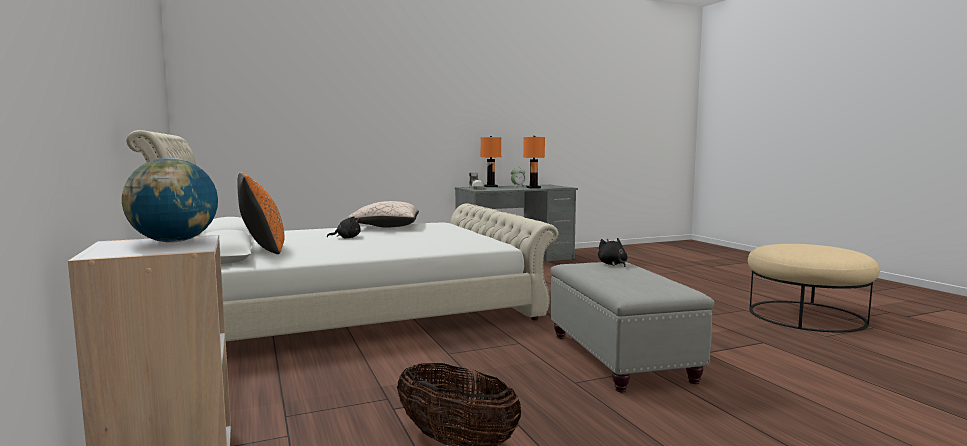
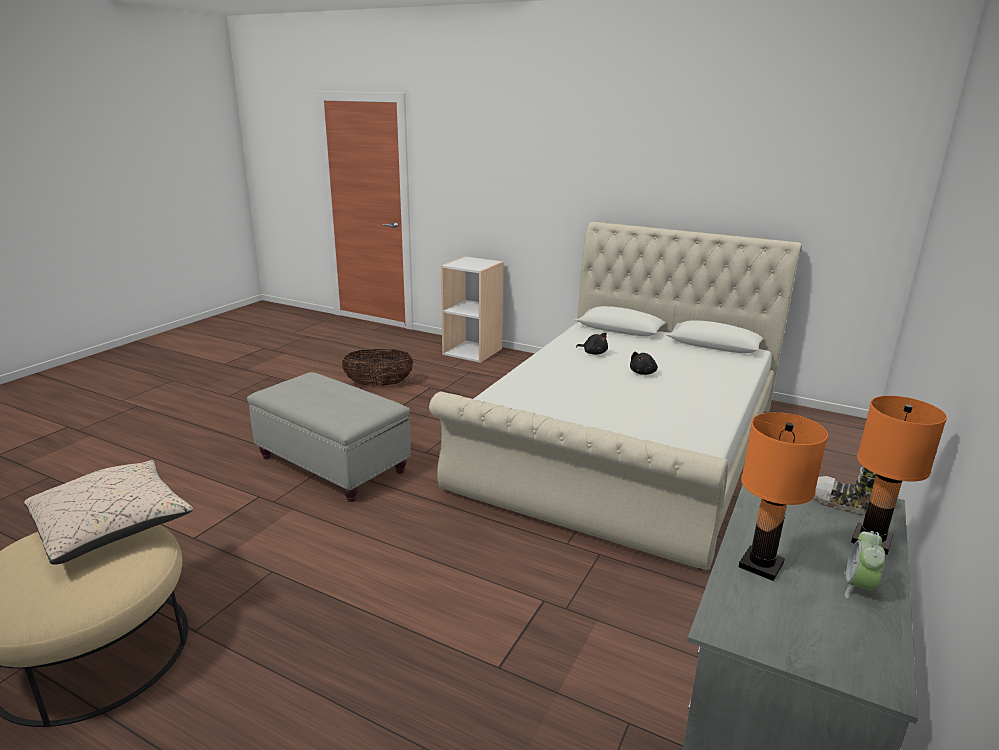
camera: 140 degrees right, 15 degrees up
globe [122,158,218,243] -> none
orange pillow [237,172,285,254] -> none
beige pillow [348,201,419,228] -> beige pillow moved to [24,460,193,565]
black plush toy [598,238,628,267] -> black plush toy moved to [576,333,608,355]

